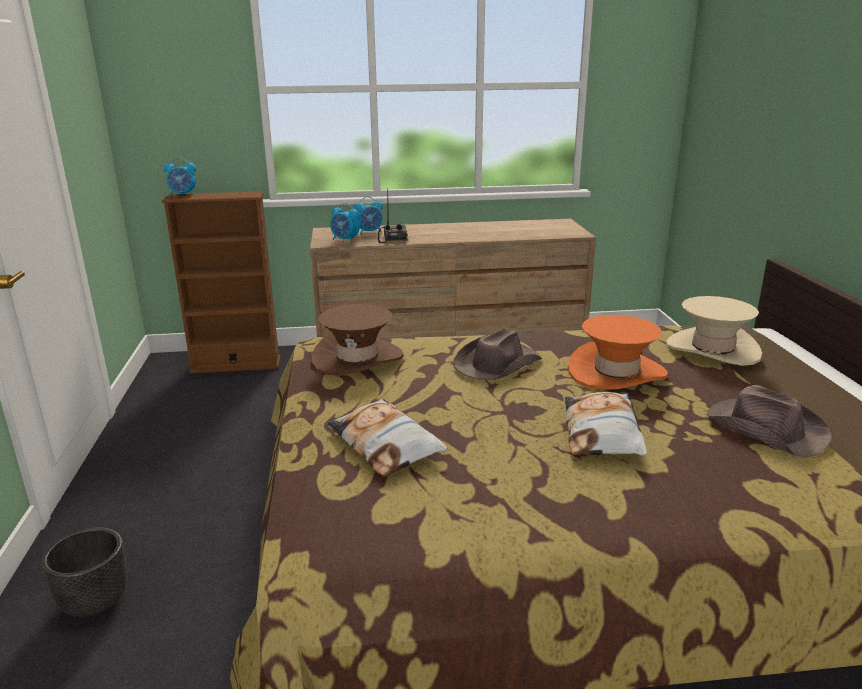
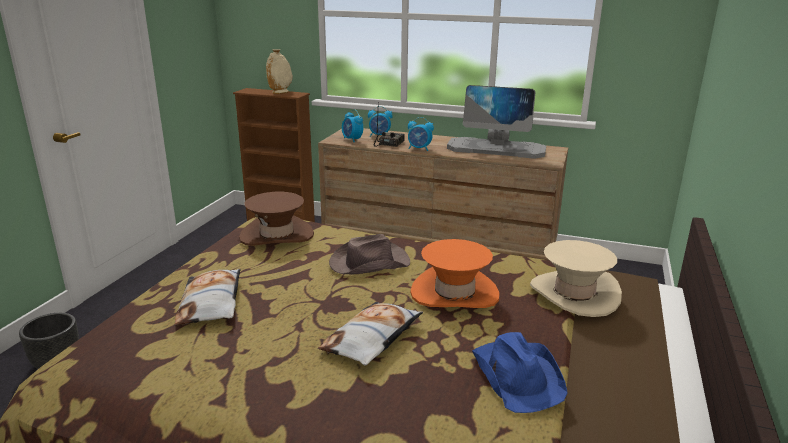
camera: 25 degrees right, 0 degrees up
alarm clock [164,157,196,196] -> alarm clock moved to [408,117,434,151]
brown hat [707,385,832,458] -> blue hat [472,332,568,413]
none -> beige vase [266,49,293,94]
none -> monitor [447,85,546,159]

